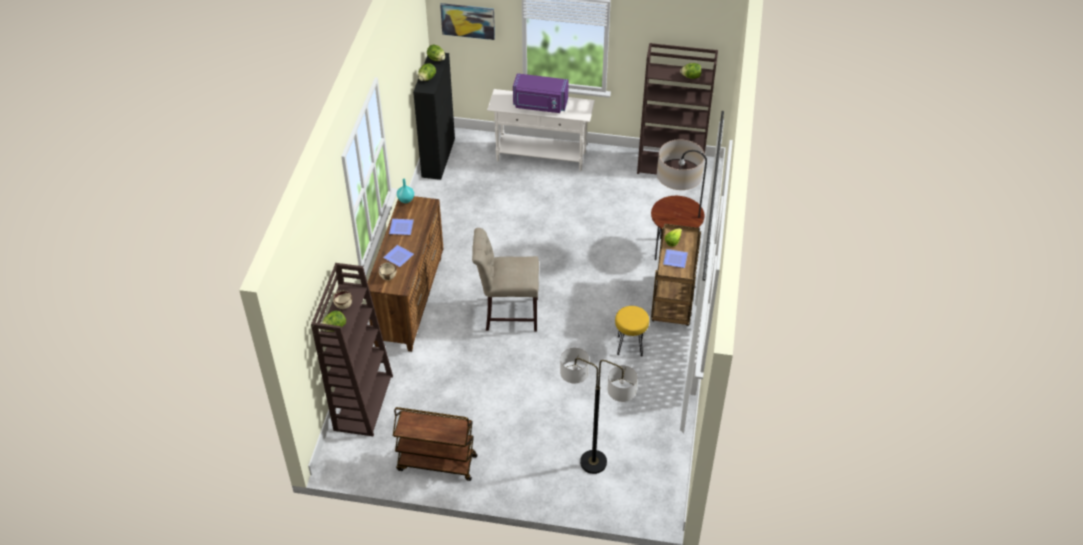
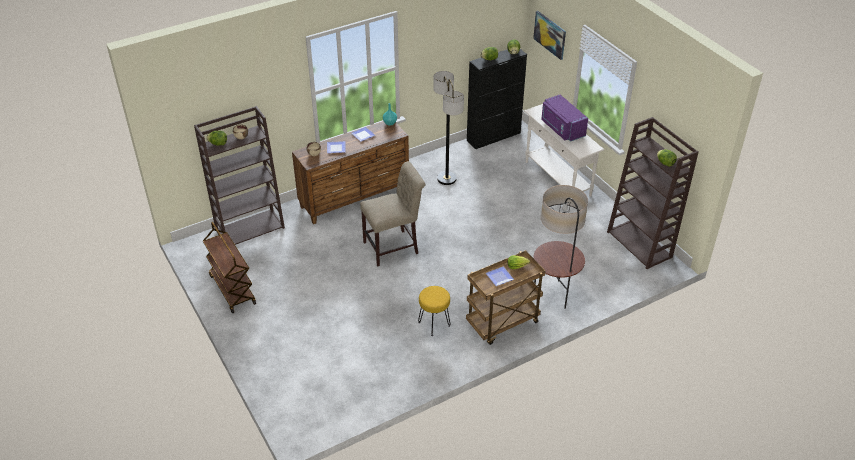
camera: 50 degrees right, 5 degrees down
beige chair [472,228,539,332] -> beige chair turned 105 degrees clockwise [360,161,425,267]
floor lamp [560,348,638,474] -> floor lamp moved to [433,71,464,185]

